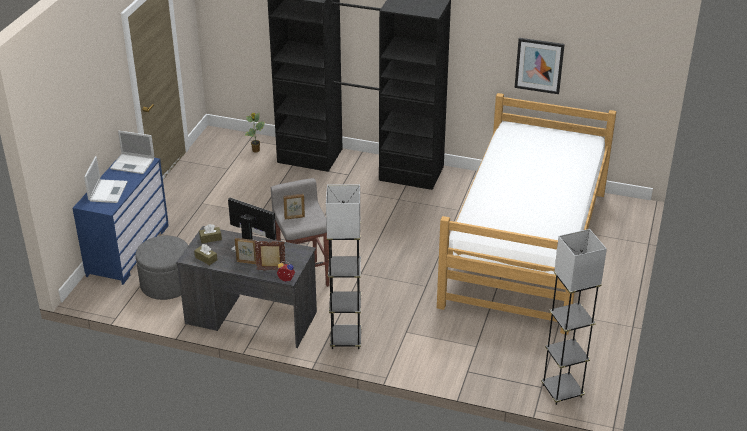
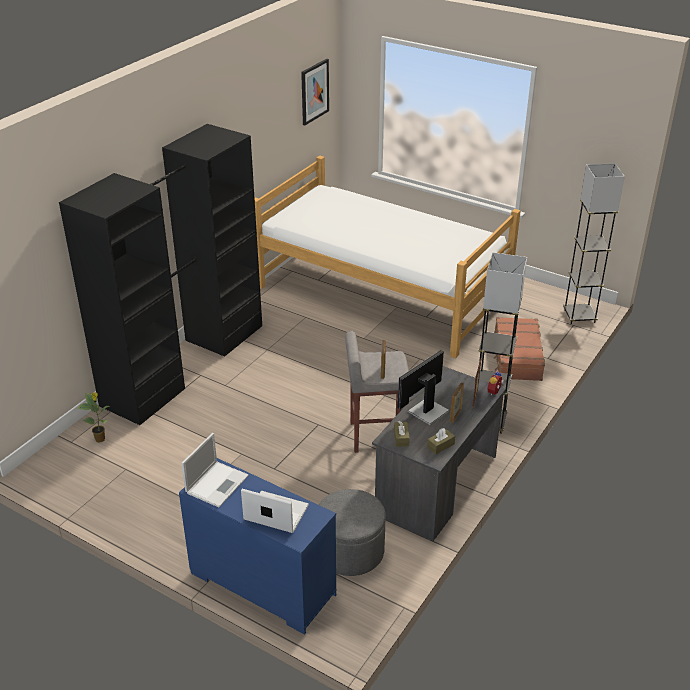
camera: 75 degrees left, 0 degrees up
picture [515,38,565,94] -> picture moved to [301,59,329,125]
none -> brown suitcase [494,317,545,381]

